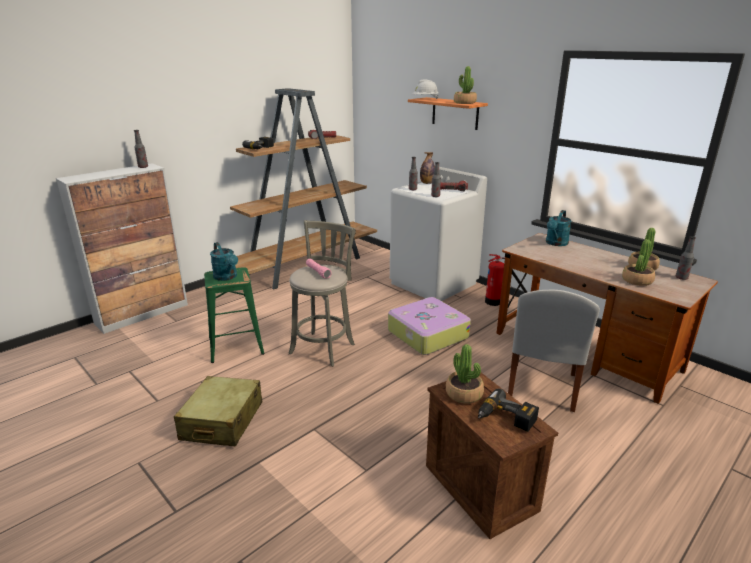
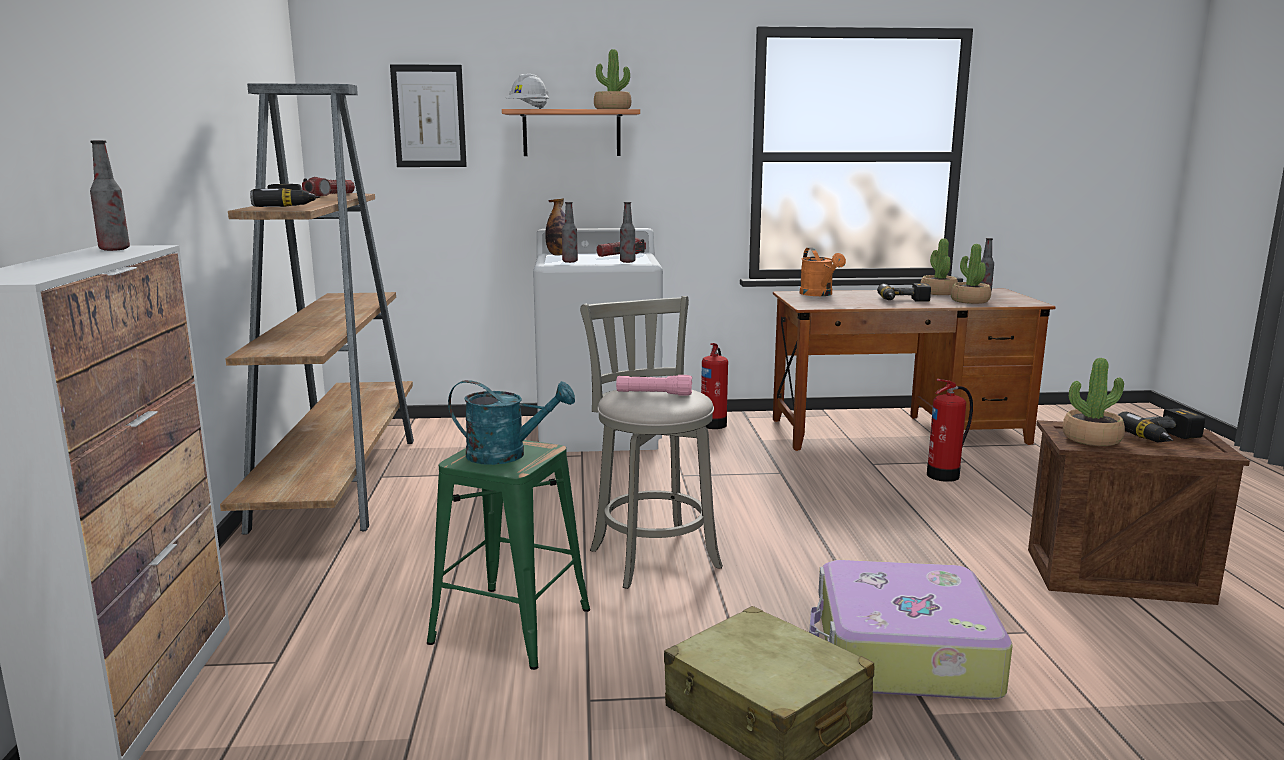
camera: 50 degrees left, 10 degrees down
suitcase [388,297,471,355] -> suitcase moved to [809,560,1013,700]
white chair [508,290,600,412] -> fire extinguisher [927,379,973,482]
turquoise watering can [546,210,571,246] -> orange watering can [800,247,846,296]
none -> picture [390,64,467,167]
none -> power drill [877,283,931,302]

